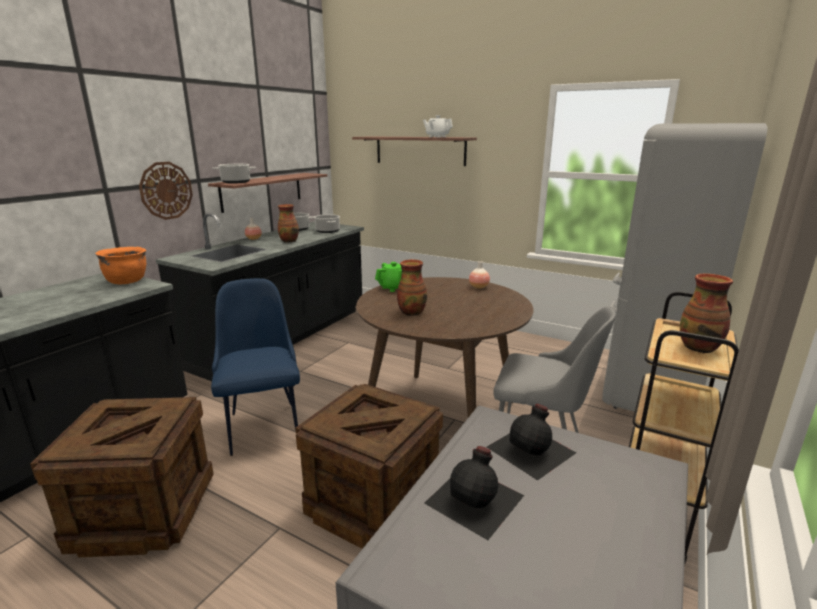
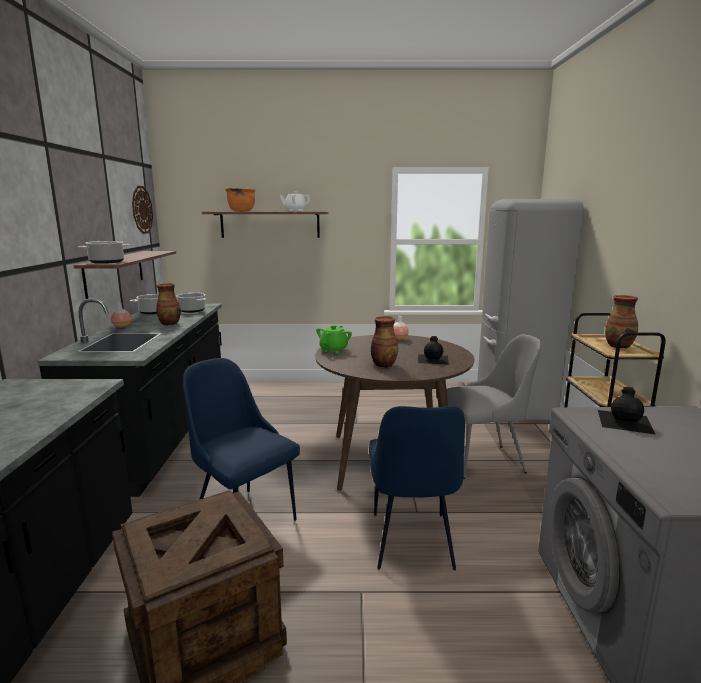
camera: 30 degrees left, 5 degrees down
orange cooking pot [96,247,146,284] -> orange cooking pot moved to [225,188,255,211]
wall clock [139,162,193,220] -> wall clock moved to [132,186,153,234]
crate [295,384,443,549] -> blue chair [369,406,465,570]
black bottle [424,446,524,540] -> black bottle moved to [418,336,449,365]

